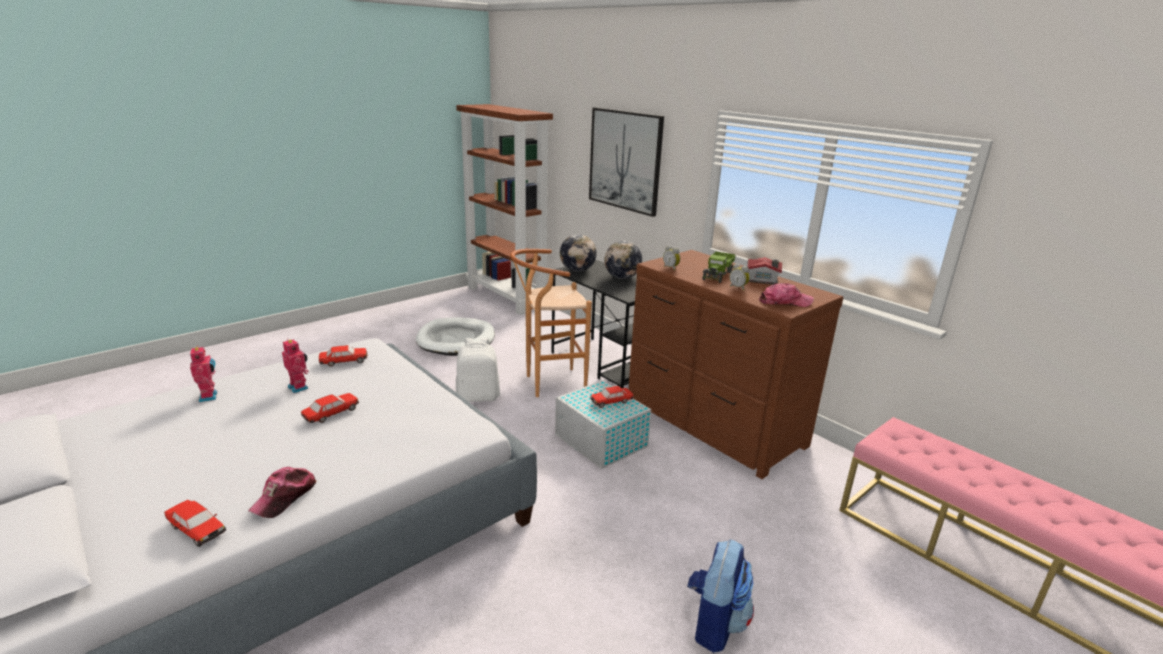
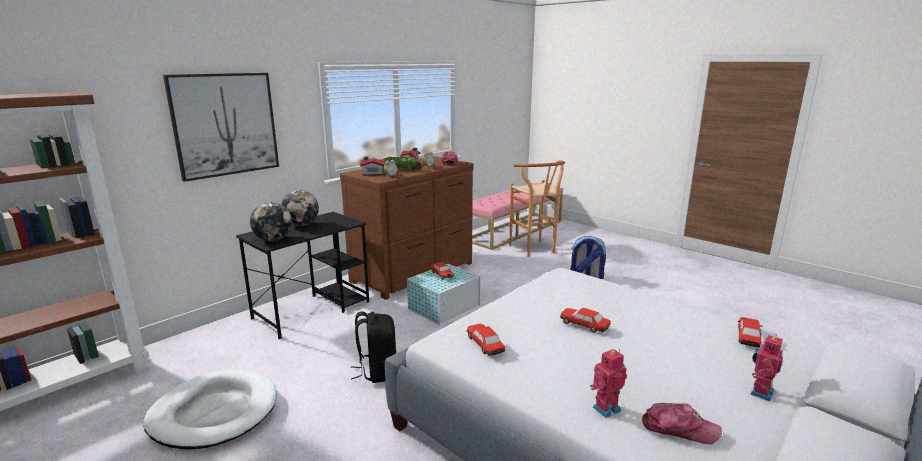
camera: 95 degrees left, 5 degrees down
cap [248,467,317,518] -> cap moved to [642,403,722,444]
toy robot [282,338,309,393] -> toy robot moved to [751,334,783,401]
white backpack [456,338,500,402] -> black backpack [351,312,396,383]
brown stool [510,249,592,397] -> brown stool moved to [509,160,565,257]
none -> toy house [360,157,385,176]

